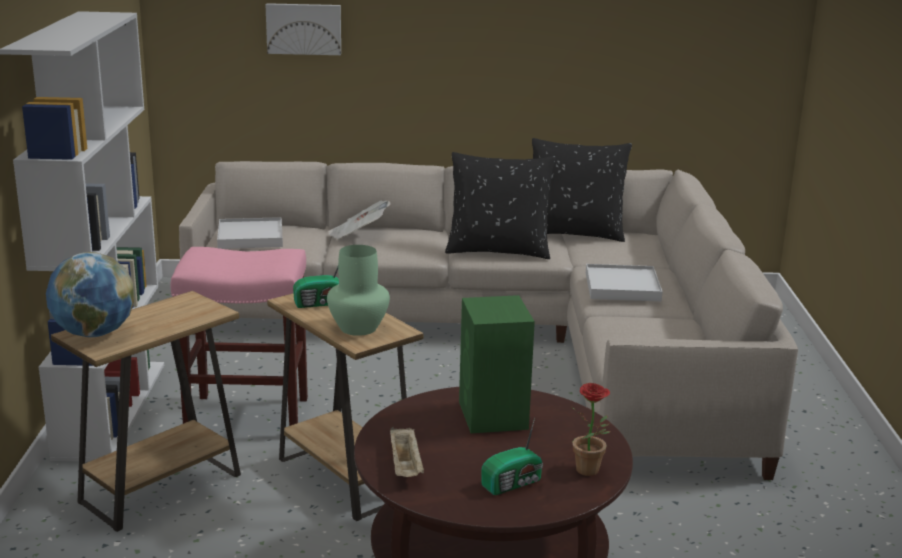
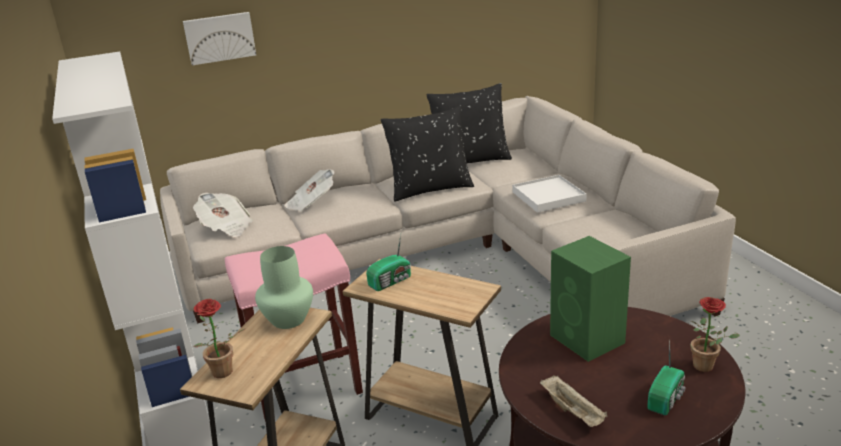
camera: 20 degrees left, 5 degrees up
globe [46,252,135,337] -> potted plant [193,299,246,378]
white tray [217,217,283,249] -> newspaper [193,193,253,237]
green vase [327,245,390,336] -> green vase moved to [255,246,313,329]

